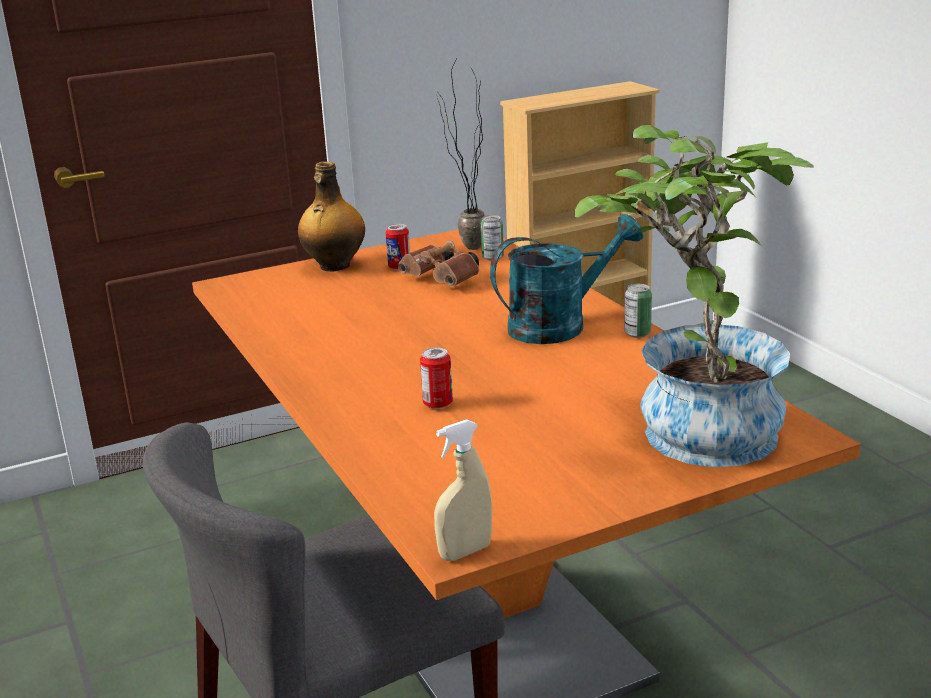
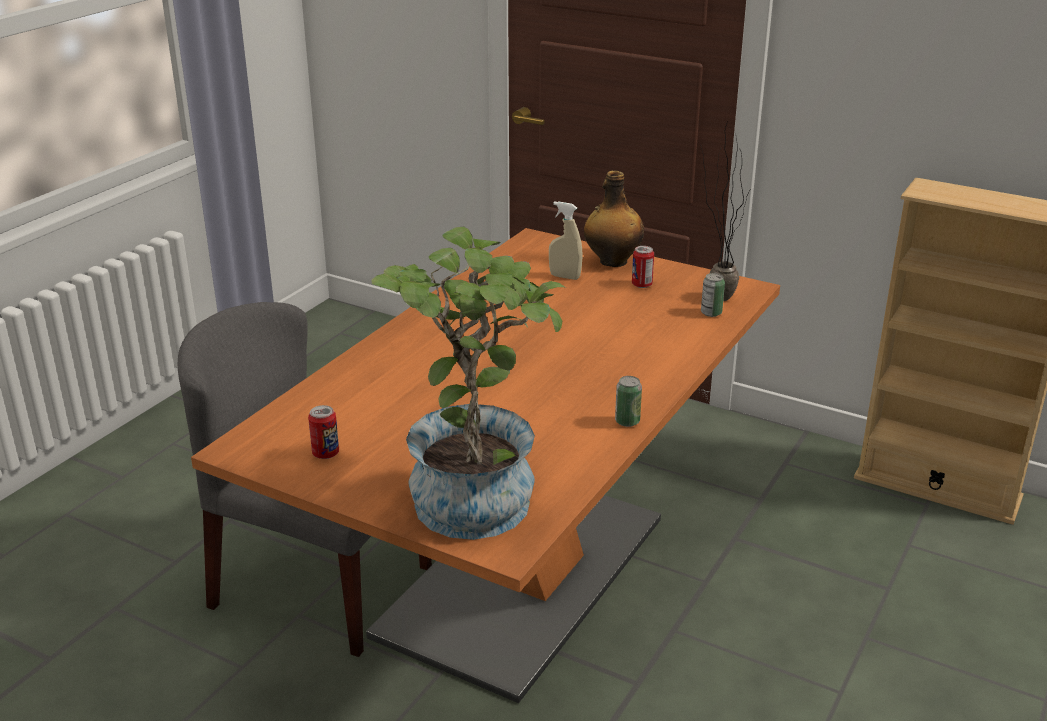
camera: 55 degrees right, 5 degrees up
brown binoculars [398,240,479,287] -> none
can [420,347,453,409] -> can moved to [308,405,339,459]
beige spray bottle [434,419,492,561] -> beige spray bottle moved to [549,201,583,280]
turquoise watering can [490,214,643,344] -> none

